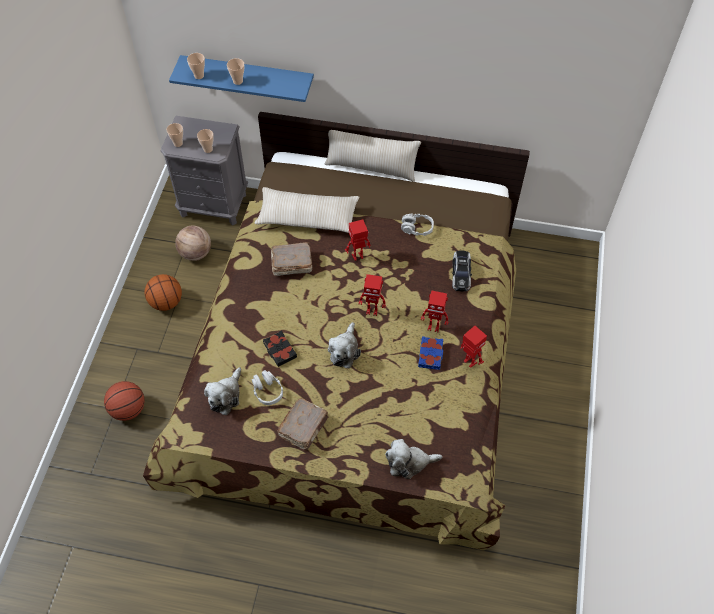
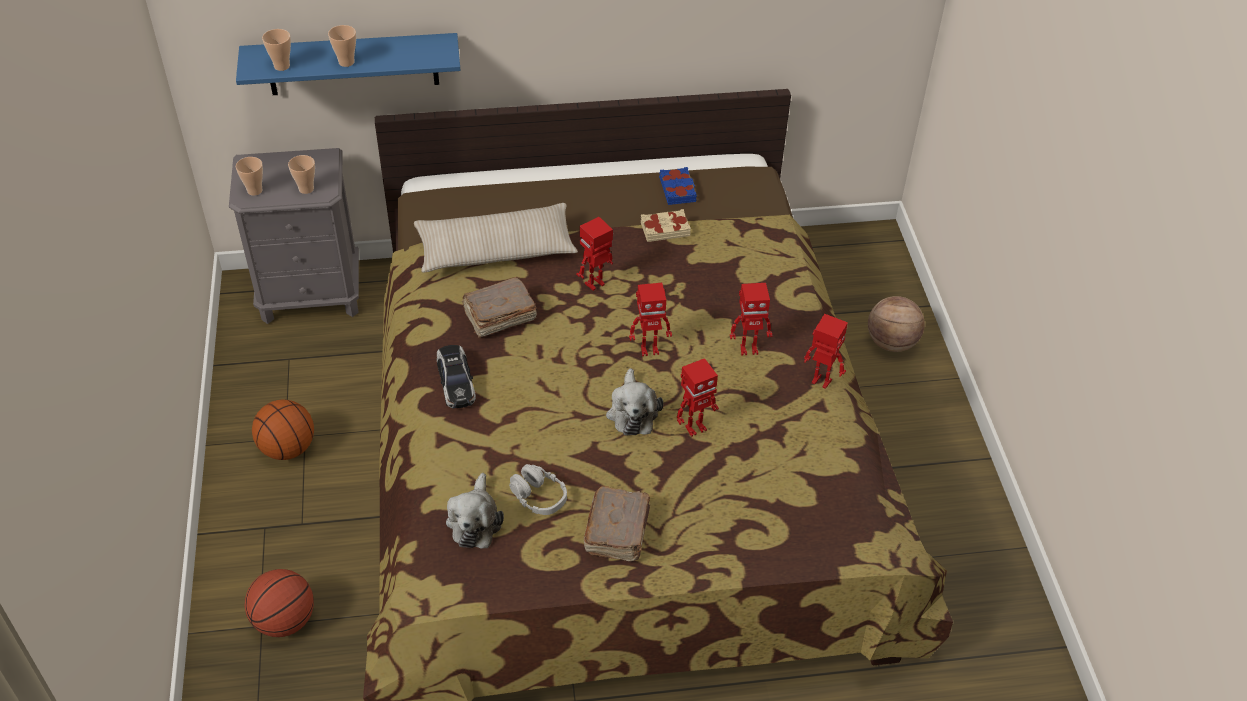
camera: 20 degrees left, 10 degrees down
basketball [175,226,211,261] -> basketball moved to [868,296,925,352]
black book [263,330,297,367] -> none
beige pillow [325,130,421,182] -> none
plush toy [385,439,442,479] -> none
grey headphones [401,214,434,236] -> beige book [641,209,691,242]
blue book [418,336,443,370] -> blue book moved to [659,167,697,205]
toy car [452,250,472,291] -> toy car moved to [437,345,476,408]
none -> toy robot [677,358,719,437]

